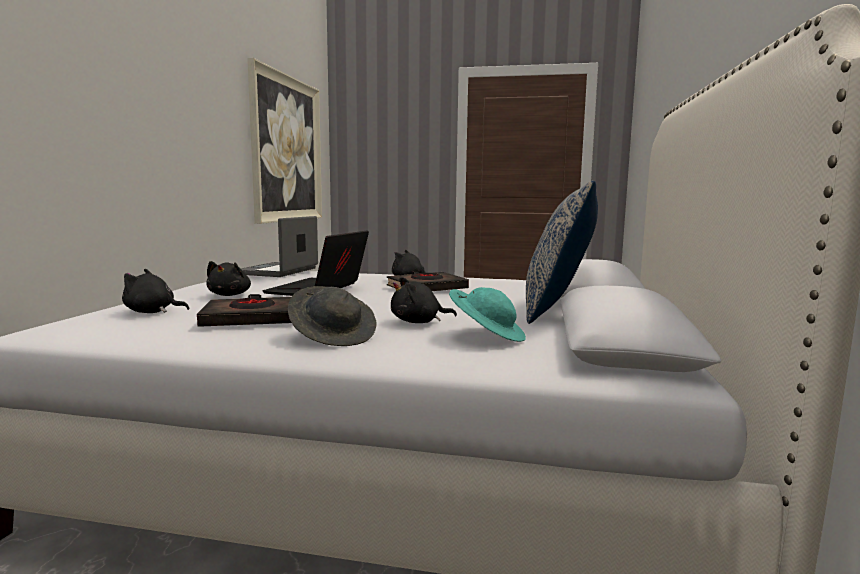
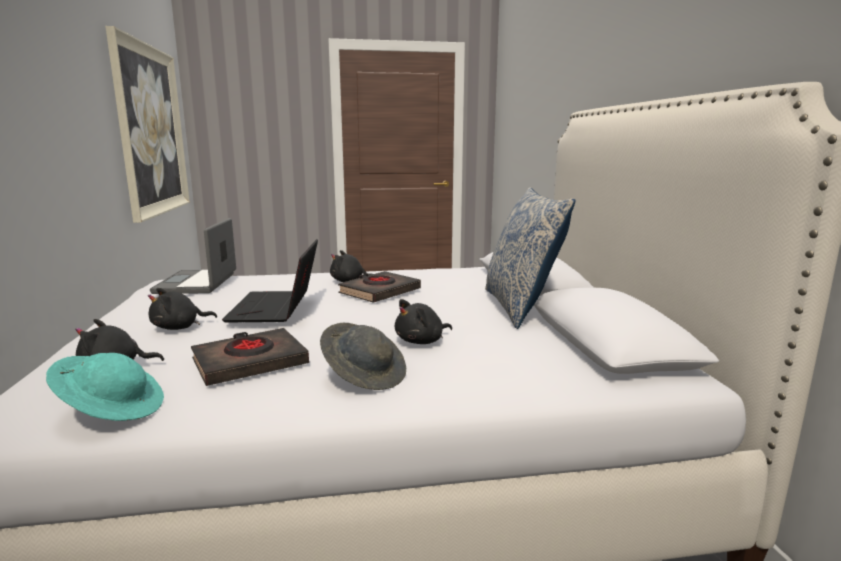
camera: 20 degrees left, 5 degrees up
black plush toy [206,261,251,296] -> black plush toy turned 75 degrees clockwise [148,288,217,330]
turquoise hat [449,287,526,342] -> turquoise hat moved to [46,353,164,421]

